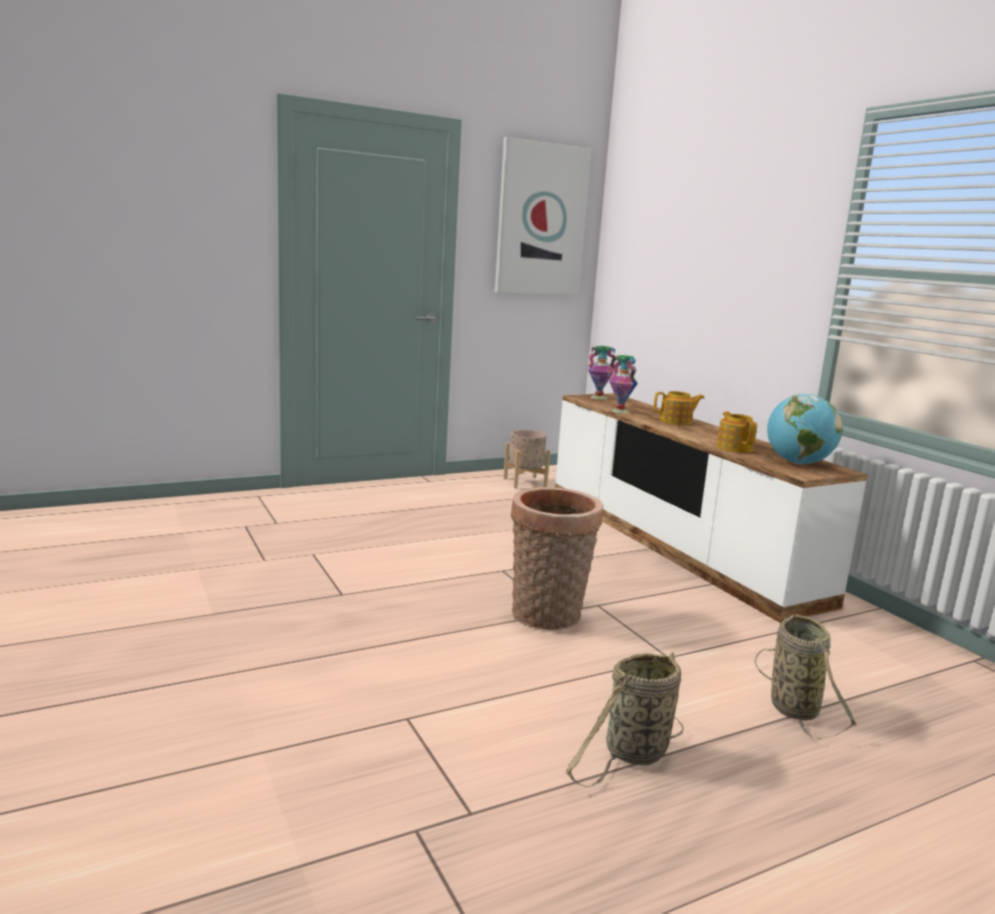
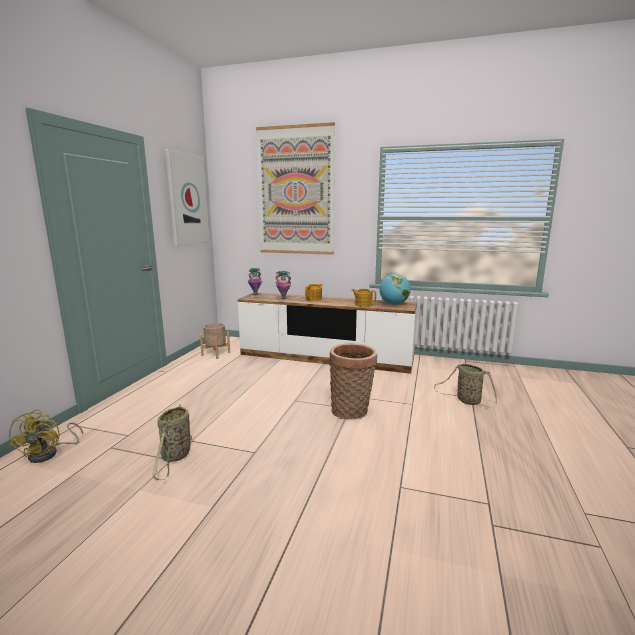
camera: 45 degrees left, 0 degrees up
basket [566,652,684,787] -> basket moved to [152,404,192,480]
none -> yellow fan [9,409,83,463]
none -> picture [256,122,335,255]

